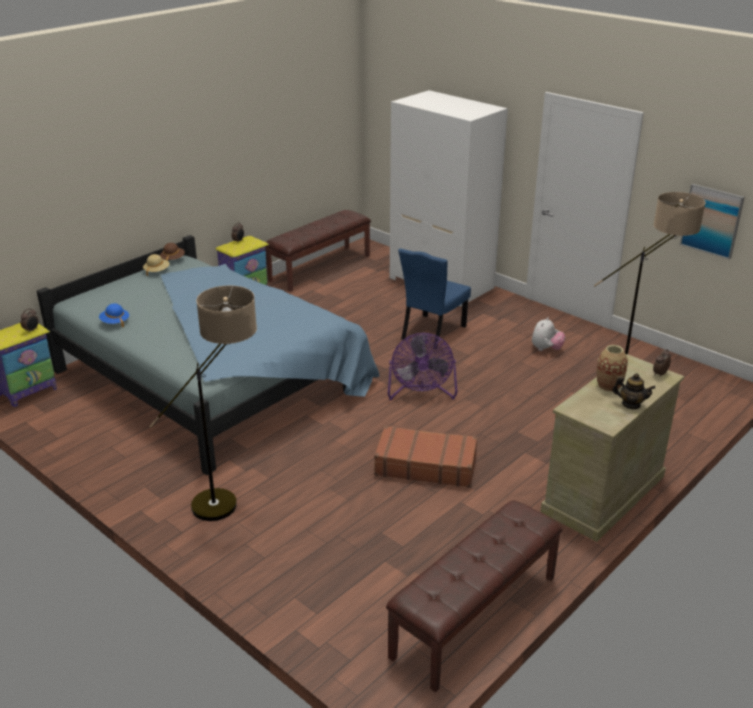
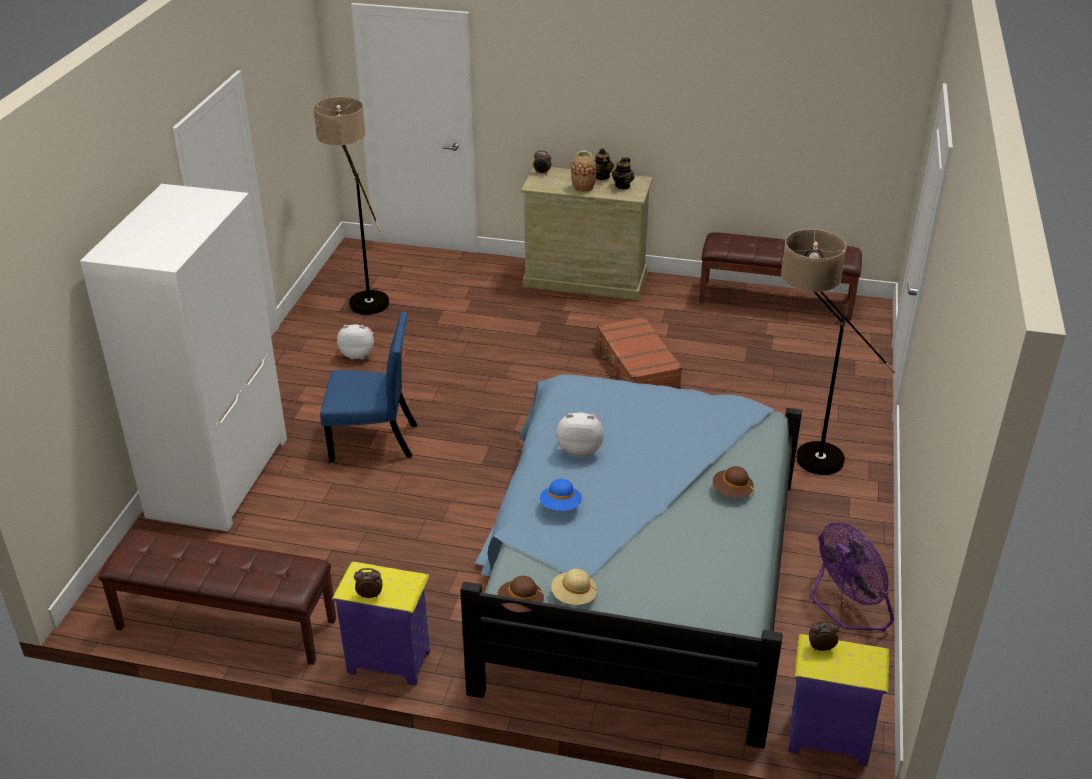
camera: 120 degrees left, 5 degrees up
blue hat [99,303,129,327] -> blue hat moved to [540,479,582,511]
purple fan [388,333,457,400] -> purple fan moved to [811,522,894,632]
picture [680,184,745,259] -> none
none -> plush toy [556,413,604,457]
none -> teapot [612,157,634,189]
none -> brown hat [713,466,754,498]

